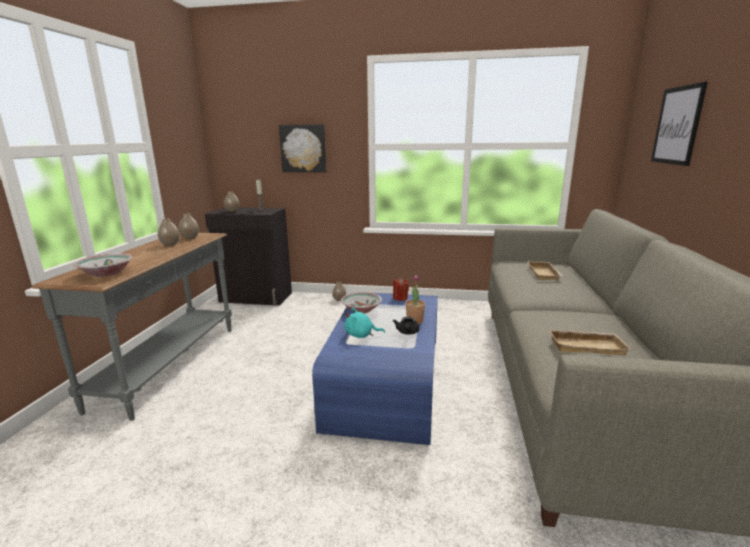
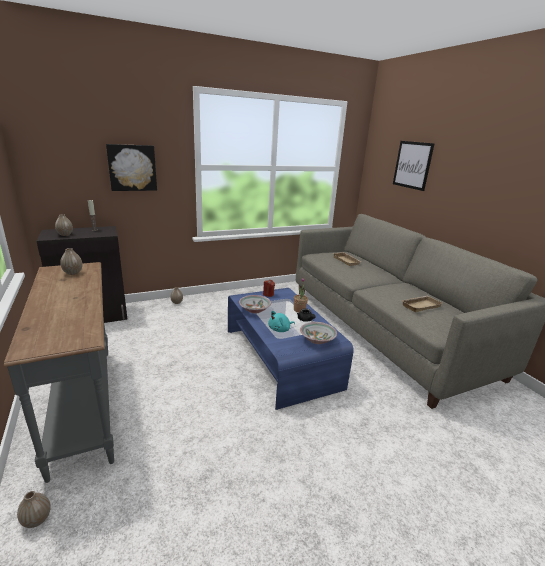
camera: 35 degrees left, 5 degrees up
bowl [73,253,133,277] -> bowl moved to [300,322,337,344]
vase [158,219,180,246] -> vase moved to [17,491,51,528]

